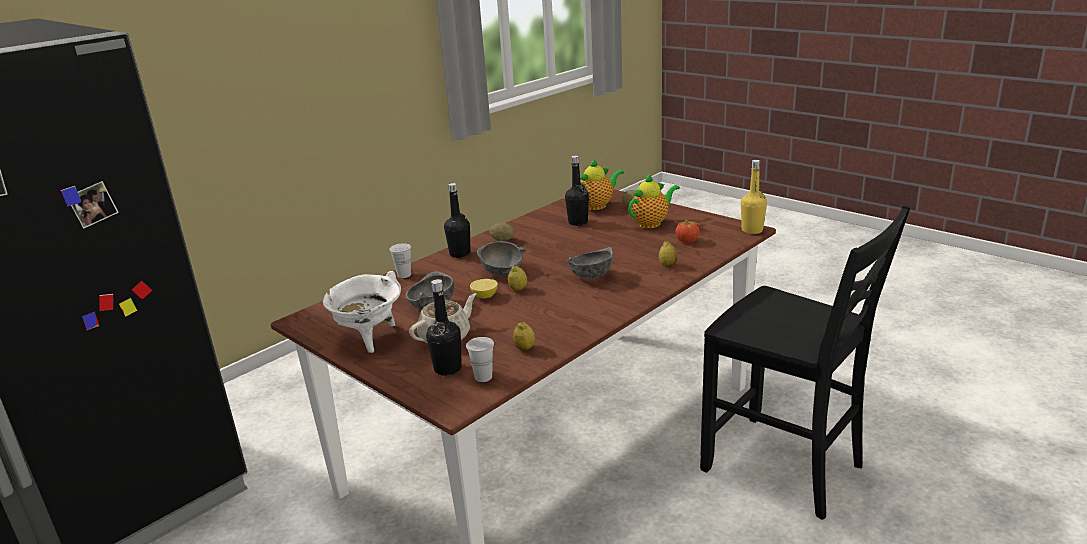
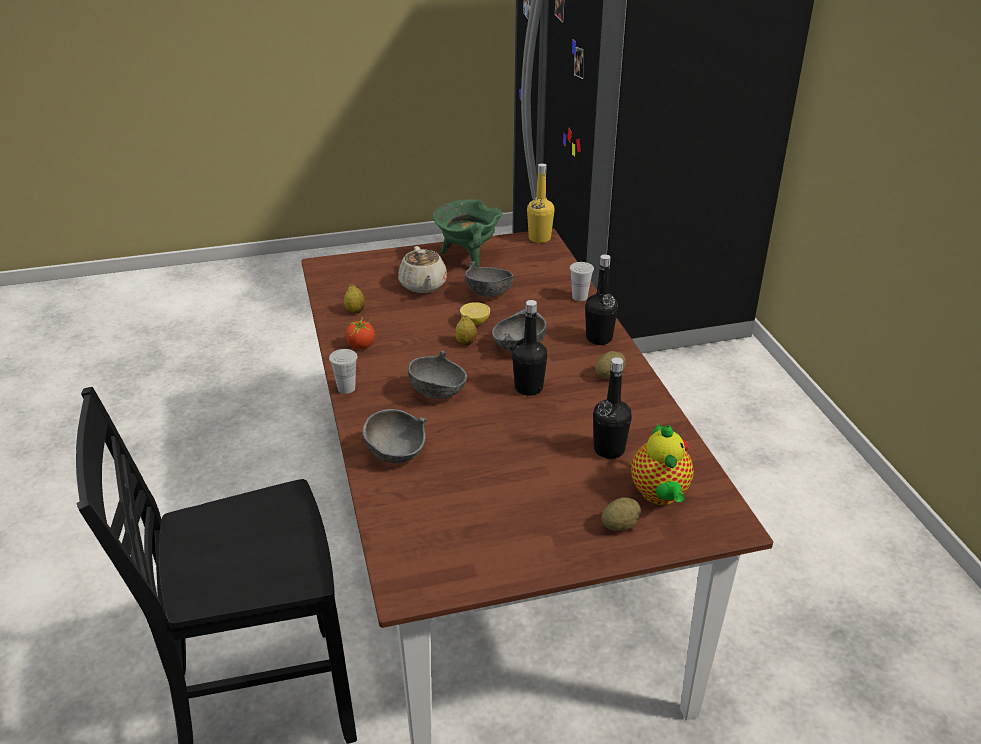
camera: 120 degrees right, 10 degrees up
white cooking pot [323,271,401,353] -> green cooking pot [433,199,503,268]
black bottle [426,279,462,376] -> black bottle moved to [512,300,548,396]
white cup [466,337,494,382] -> white cup moved to [329,349,357,394]
teapot [628,174,680,228] -> none
lemon [659,241,677,267] -> grey bowl [362,409,427,463]
tomato [674,220,699,243] -> tomato moved to [345,315,375,349]
yellow bottle [741,160,767,234] -> yellow bottle moved to [527,163,555,243]

